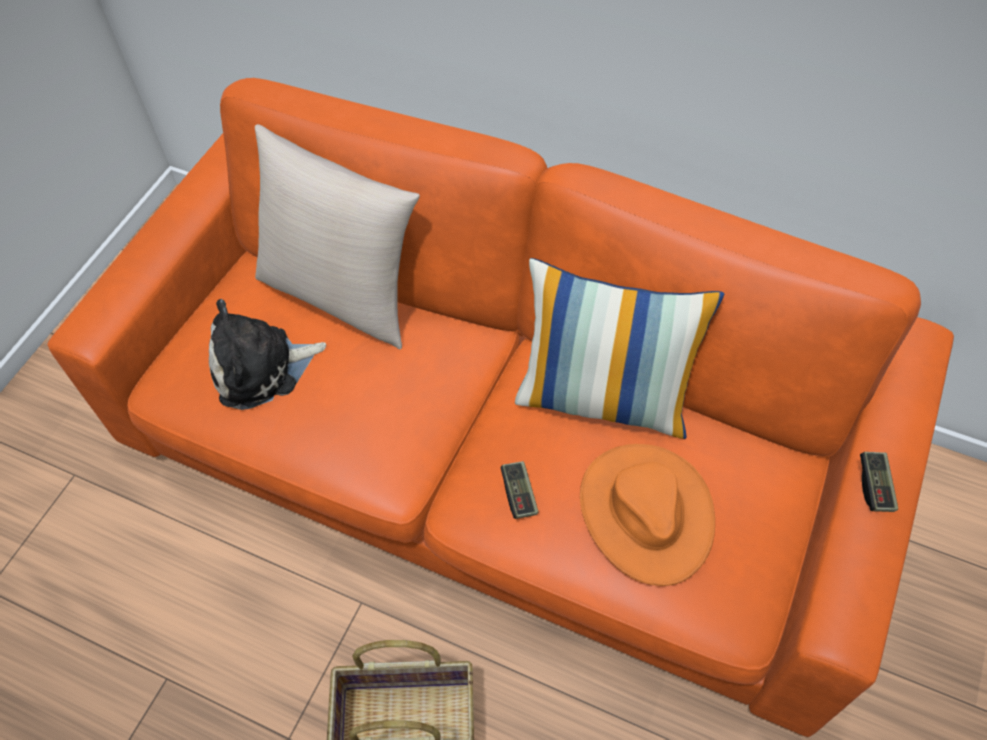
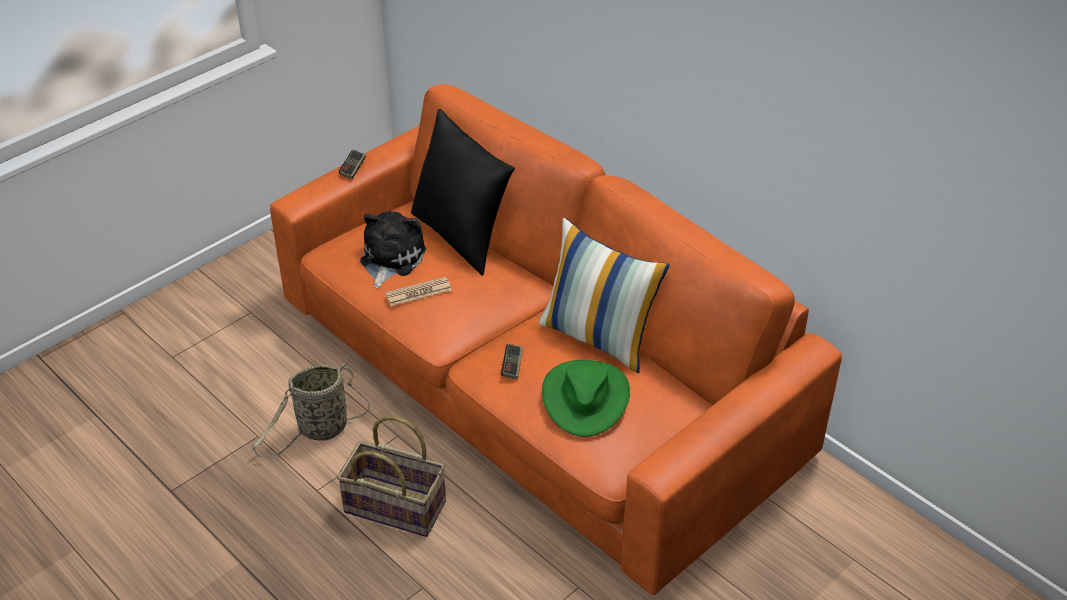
camera: 20 degrees right, 15 degrees down
plush toy [209,299,326,410] -> plush toy turned 105 degrees clockwise [360,211,426,288]
beige pillow [255,124,420,349] -> black pillow [411,109,515,276]
orange hat [580,444,715,586] -> green hat [542,360,630,437]
game controller [860,452,898,512] -> game controller moved to [339,150,366,179]
none -> basket [251,363,370,459]
none -> newspaper [385,277,452,306]

